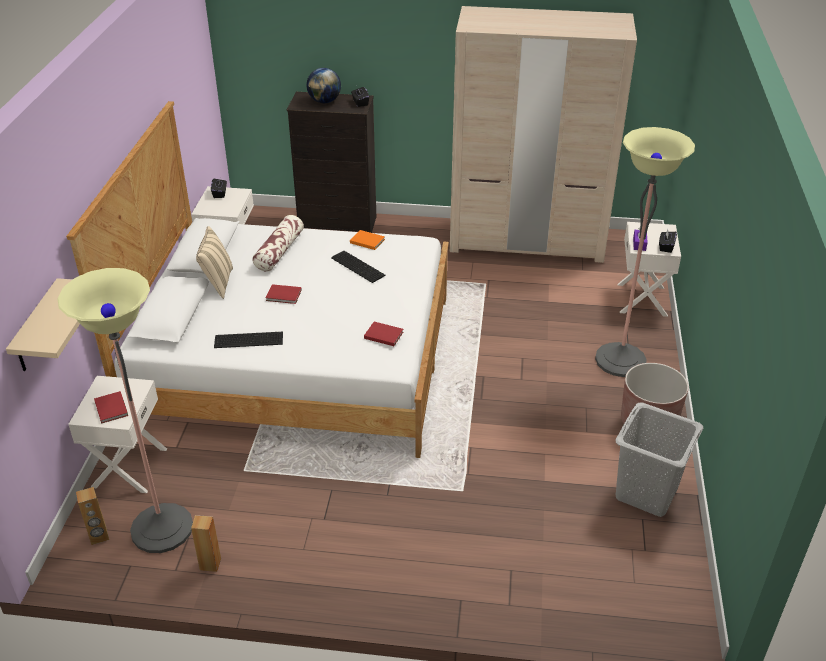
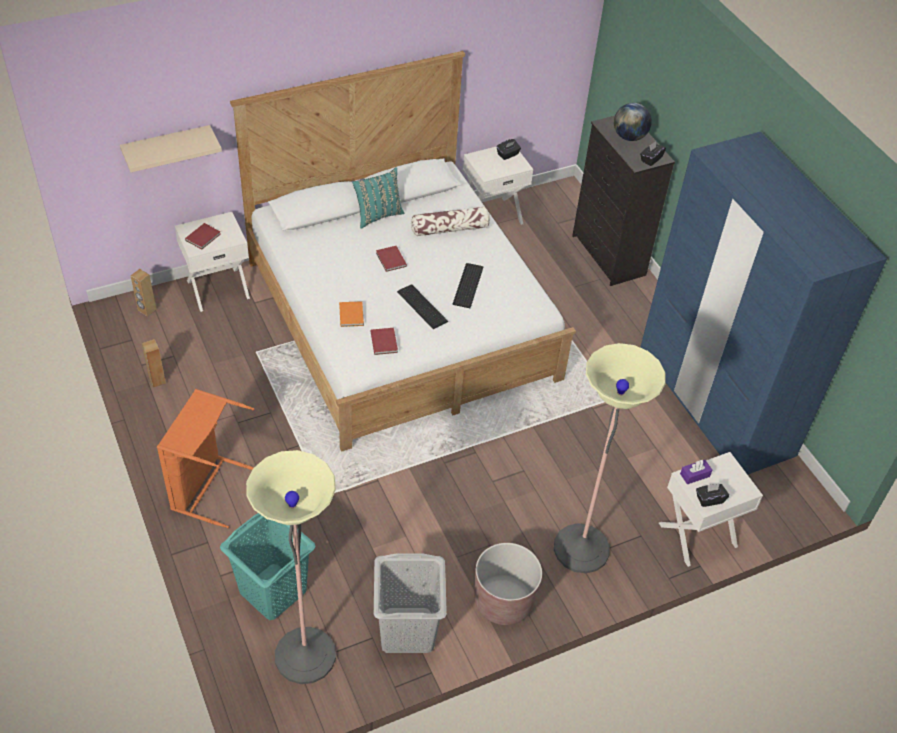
camera: 55 degrees right, 10 degrees up
floor lamp [57,268,193,553] -> floor lamp moved to [246,450,336,684]
beige pillow [196,226,233,299] -> turquoise pillow [352,167,405,229]
keyboard [214,332,283,348] -> keyboard moved to [397,284,448,329]
orange book [350,230,385,250] -> orange book moved to [339,301,364,327]
beige wardrobe [450,6,637,263] -> blue wardrobe [640,132,887,475]
none -> orange laundry basket [157,389,254,528]
none -> turquoise laundry basket [220,513,315,620]

